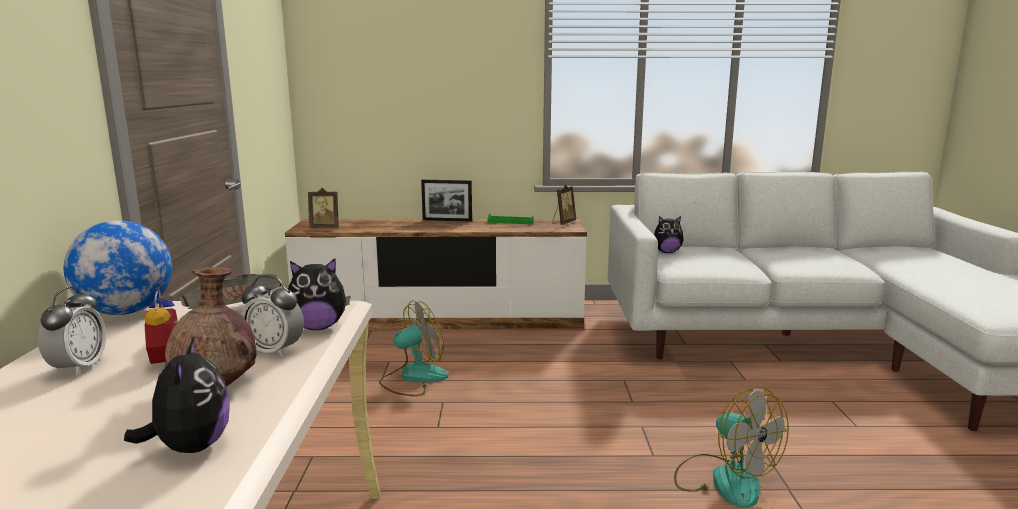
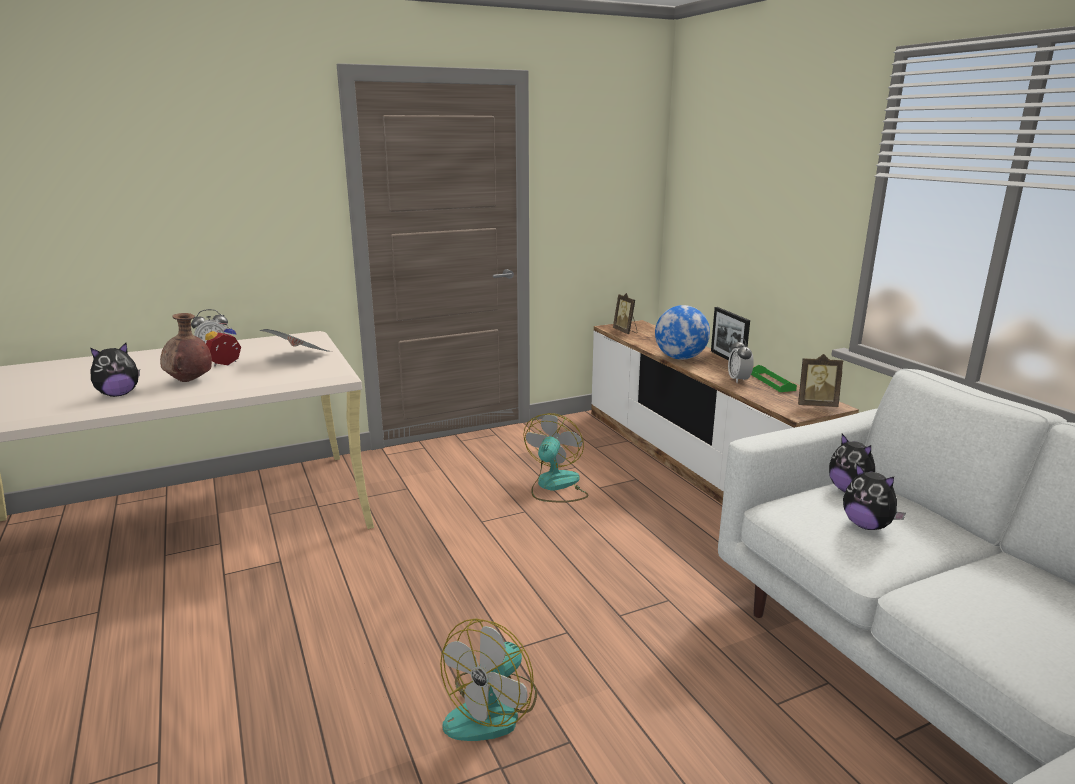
camera: 65 degrees right, 5 degrees up
globe [64,220,172,315] -> globe moved to [655,305,710,360]
alarm clock [241,276,304,358] -> alarm clock moved to [728,338,754,383]
plush toy [288,258,350,330] -> plush toy moved to [843,464,906,530]
fan [379,301,449,396] -> fan turned 105 degrees counterclockwise [523,413,589,503]

